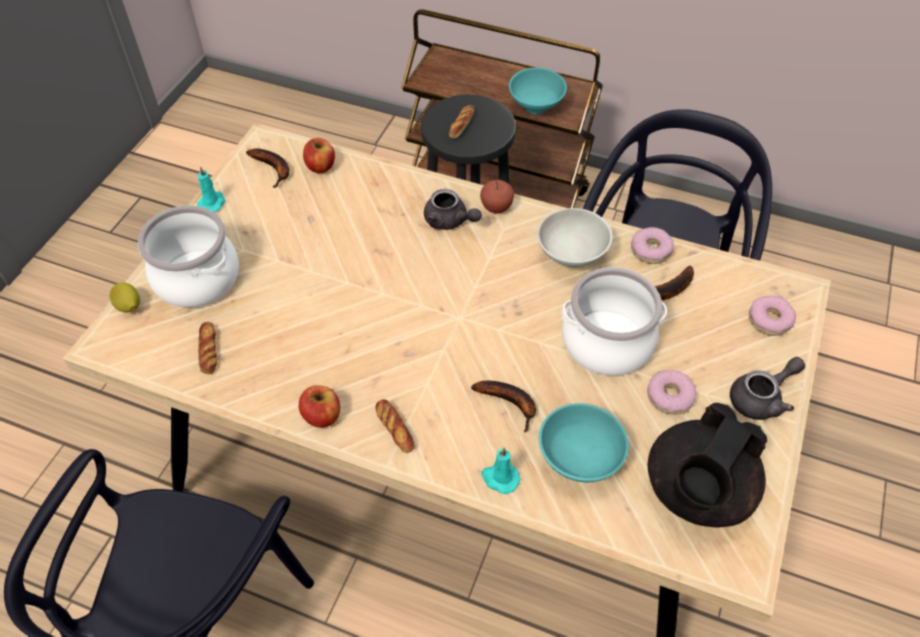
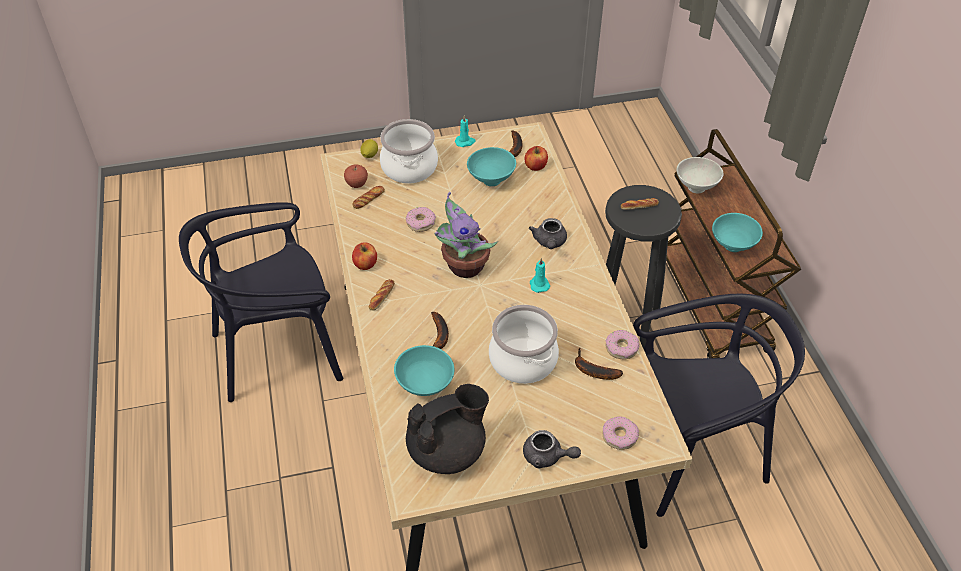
camera: 55 degrees right, 5 degrees down
apple [480,180,514,213] -> apple moved to [344,165,368,188]
turquoise candle [481,448,520,494] -> turquoise candle moved to [530,258,550,293]
white bowl [537,208,613,268] -> white bowl moved to [676,157,724,194]
donut [647,370,696,414] -> donut moved to [406,207,436,232]
black teapot [648,403,767,528] -> black teapot turned 150 degrees clockwise [406,384,489,474]
none -> potted plant [434,191,498,278]
none -> turquoise bowl [467,147,516,186]

